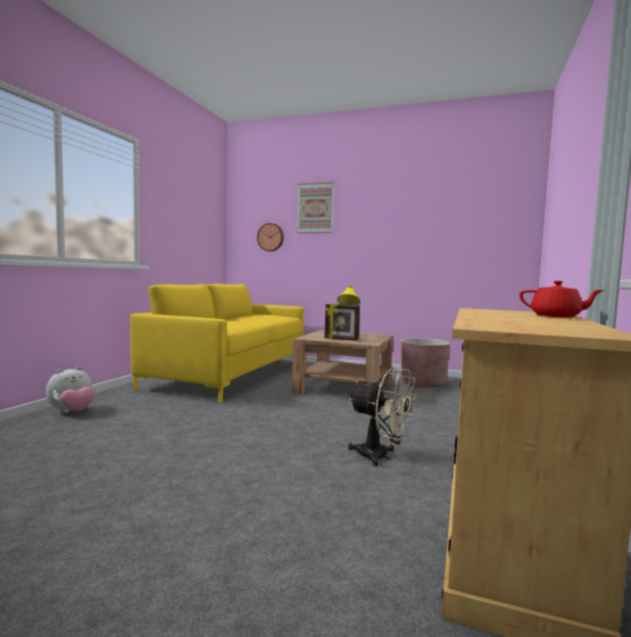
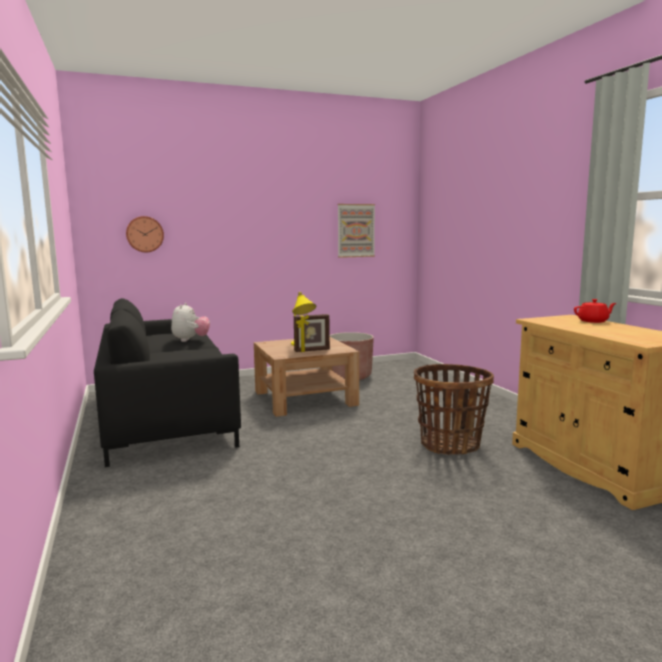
camera: 40 degrees left, 5 degrees up
plush toy [46,366,95,413] -> plush toy moved to [171,303,210,342]
yellow sofa [130,284,304,403] -> black sofa [94,298,241,467]
picture [297,182,334,233] -> picture moved to [338,204,375,258]
beige fan [348,367,416,467] -> basket [414,364,494,455]

